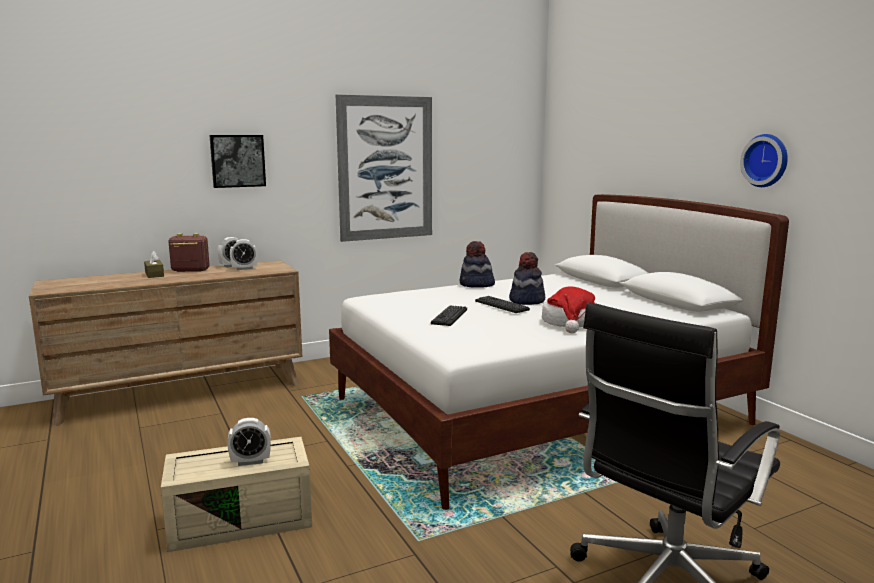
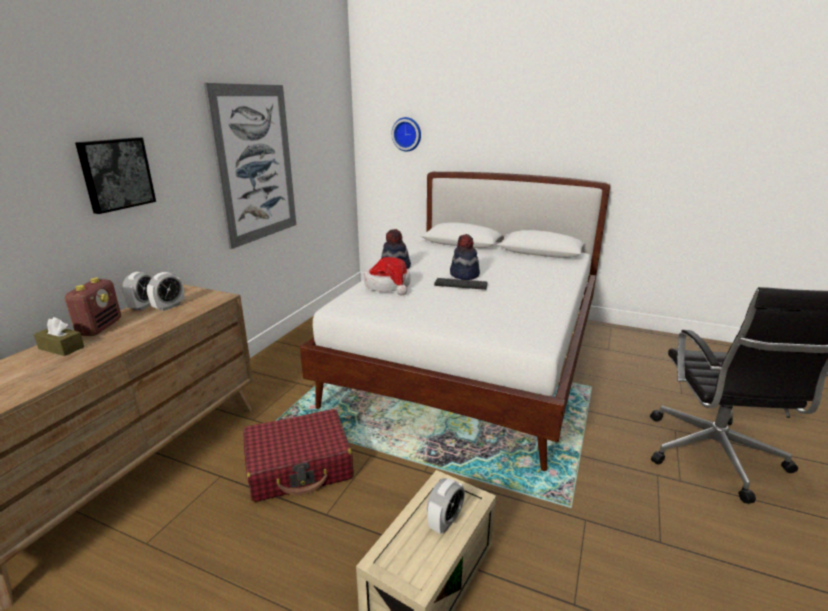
camera: 40 degrees left, 10 degrees up
radio [169,233,209,272] -> radio turned 135 degrees clockwise [65,278,121,336]
keyboard [431,305,467,326] -> none
hat [542,286,597,333] -> hat moved to [364,257,410,296]
wall clock [740,134,788,187] -> wall clock moved to [392,117,421,152]
none -> red suitcase [243,409,354,502]

